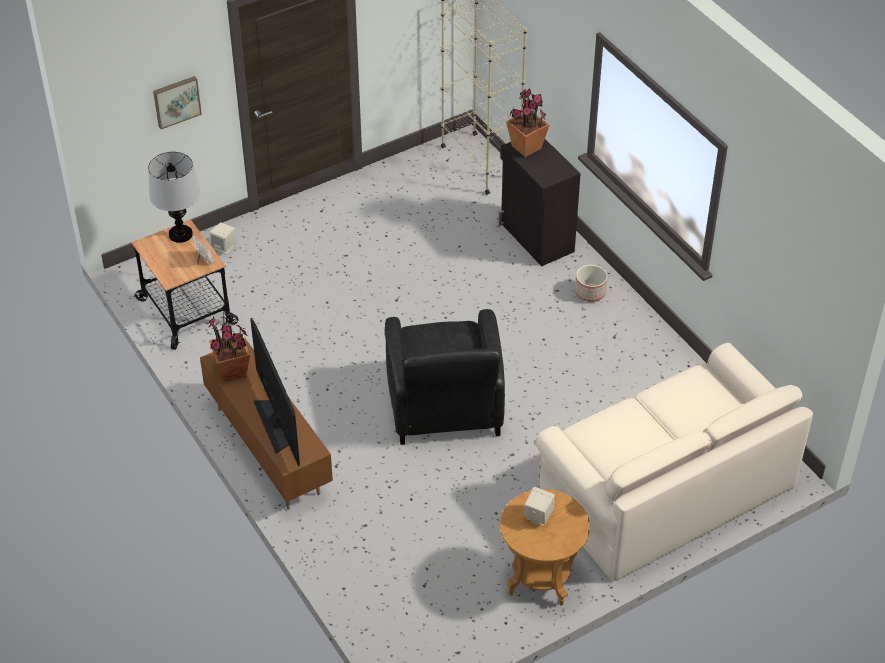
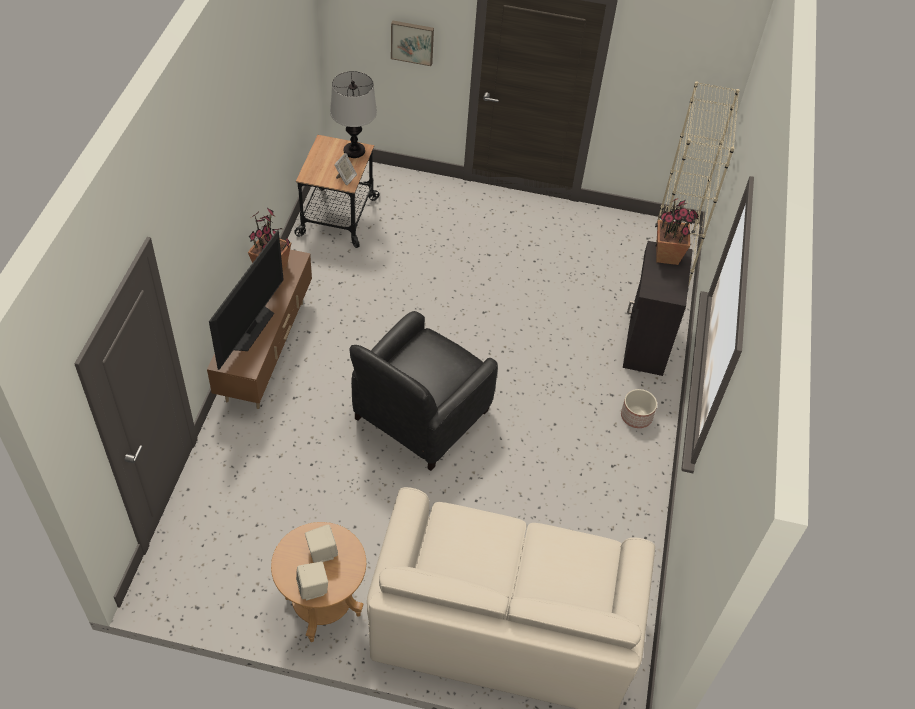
camera: 40 degrees right, 5 degrees up
beige speaker [210,222,236,254] -> beige speaker moved to [296,562,328,600]

